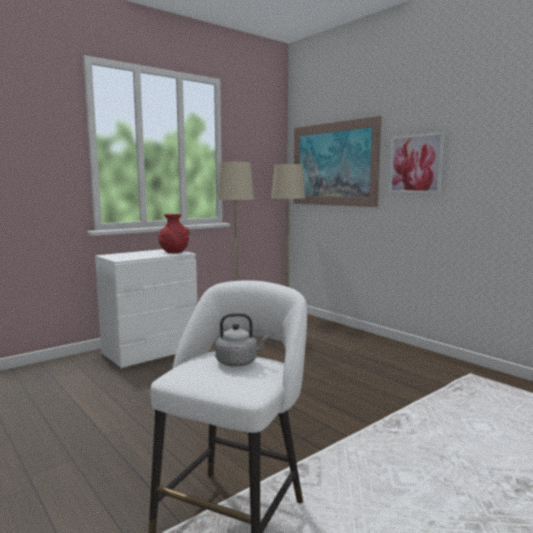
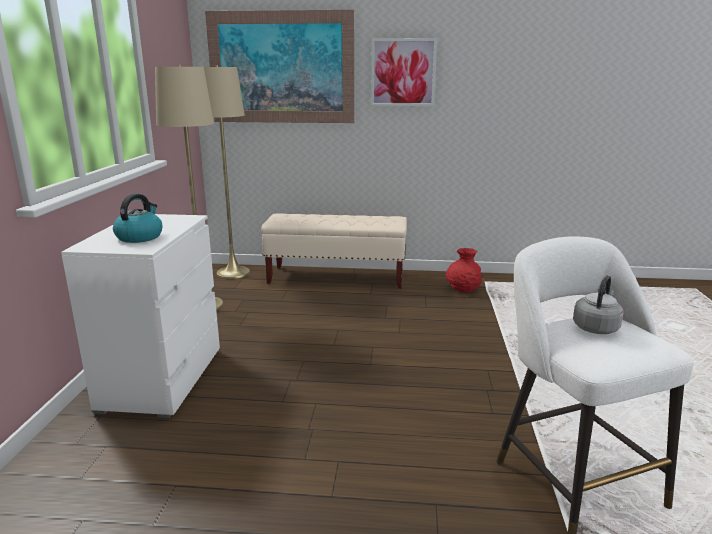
camera: 45 degrees left, 10 degrees up
red vase [158,214,190,253] -> red vase moved to [446,248,482,293]
none -> kettle [113,194,162,243]
none -> beige bench [261,213,407,289]

